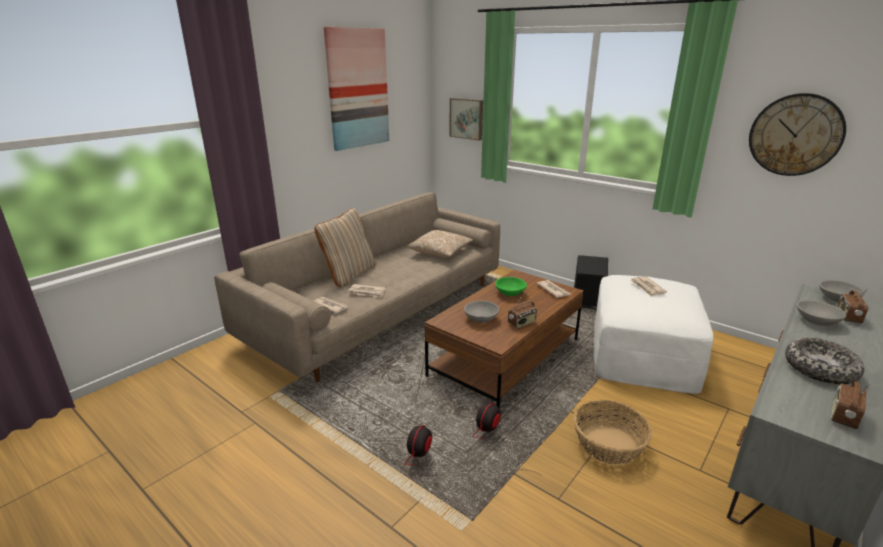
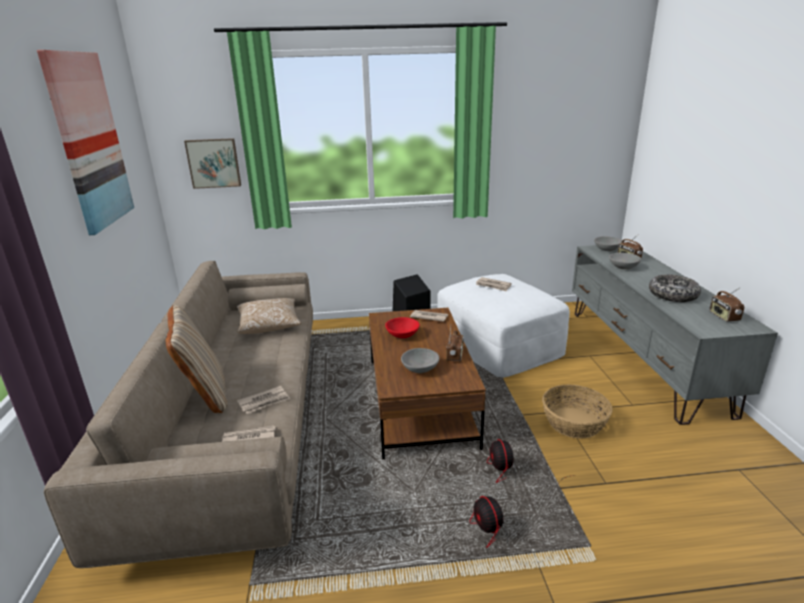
camera: 45 degrees left, 0 degrees up
green bowl [495,277,527,296] -> red bowl [385,317,420,338]
wall clock [749,93,846,176] -> none

